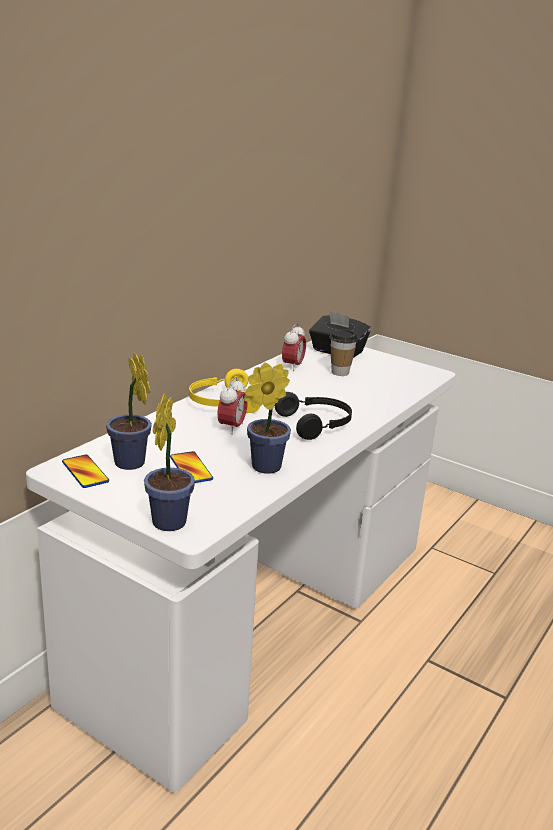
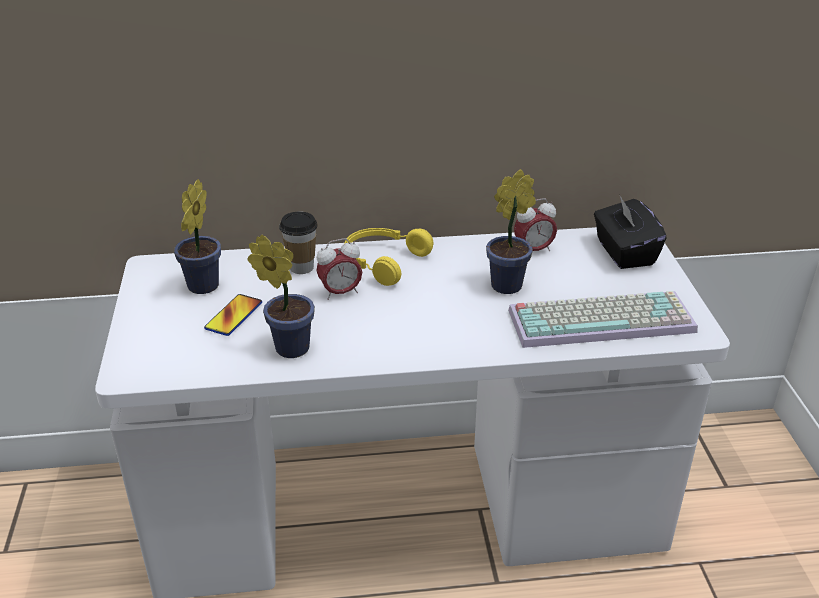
camera: 50 degrees right, 10 degrees up
phone [62,455,109,488] -> none
potted plant [144,393,195,531] -> potted plant moved to [486,169,536,294]
black headphones [275,392,352,440] -> none
cup [330,329,358,376] -> cup moved to [279,211,318,274]
none -> keyboard [508,291,698,348]

